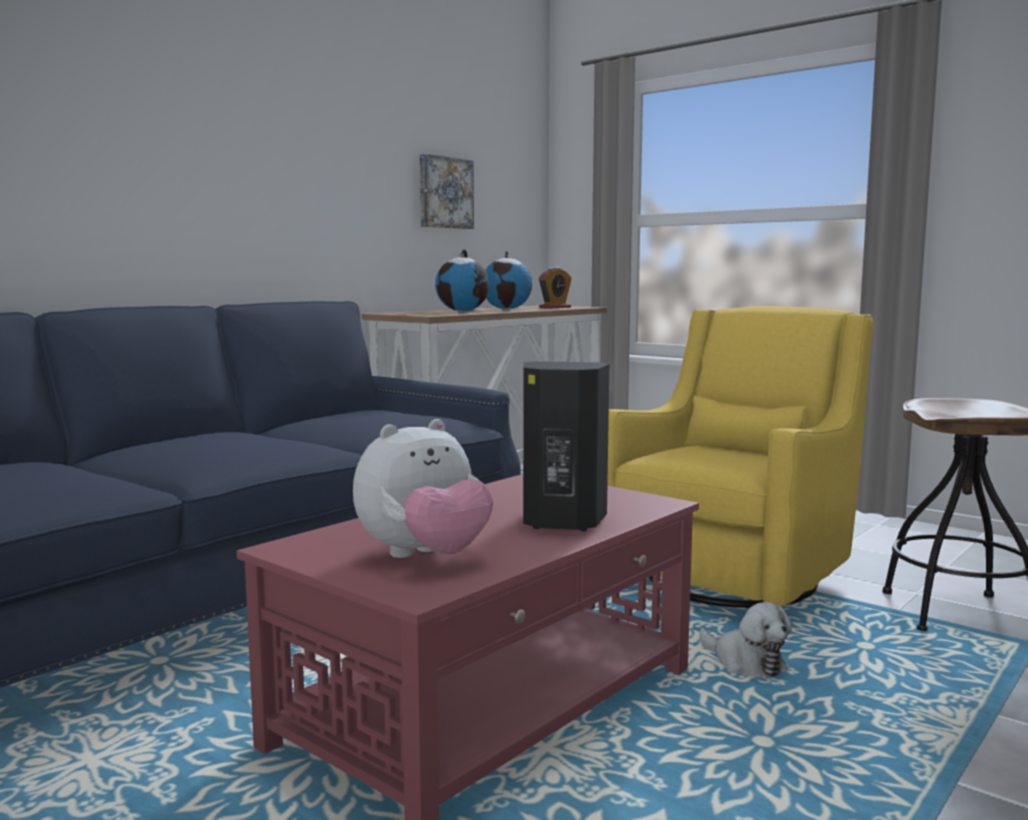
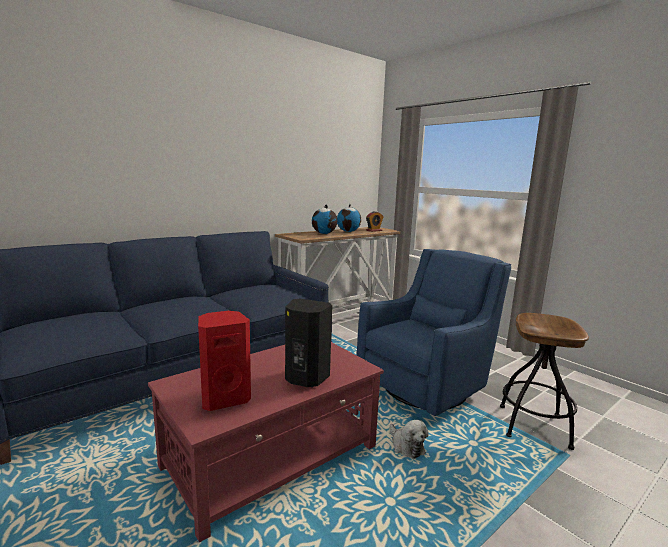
camera: 10 degrees right, 5 degrees up
plush toy [353,419,493,558] -> red speaker [198,311,251,411]
picture [420,154,474,229] -> none
yellow armchair [607,306,874,608] -> blue armchair [357,249,511,416]

